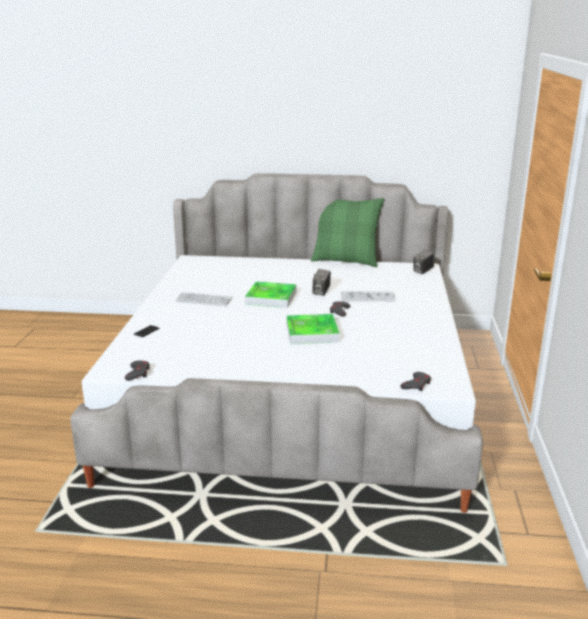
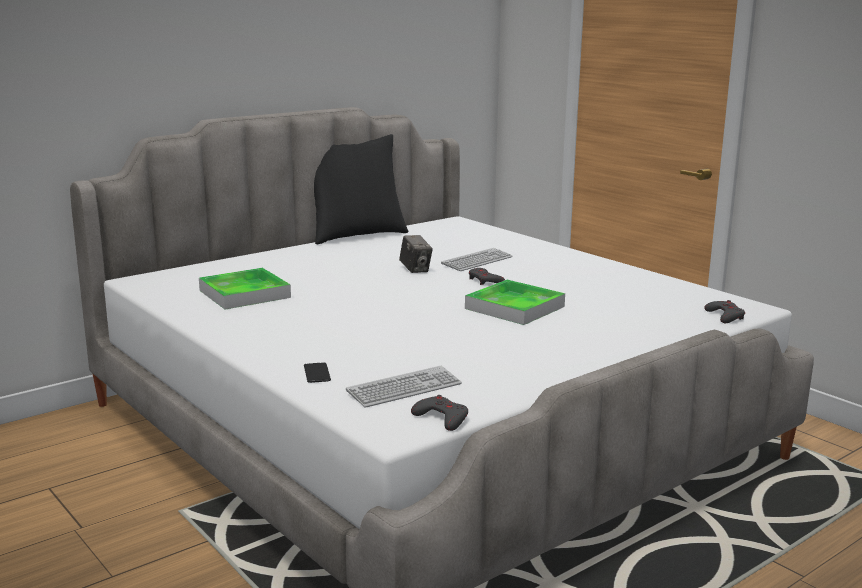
camera: 45 degrees left, 5 degrees down
keyboard [175,292,232,306] -> keyboard moved to [346,366,462,408]
tray [245,281,297,308] -> tray moved to [199,268,291,309]
green pillow [311,198,385,267] -> black pillow [314,134,408,244]
camera [413,250,434,274] -> none

